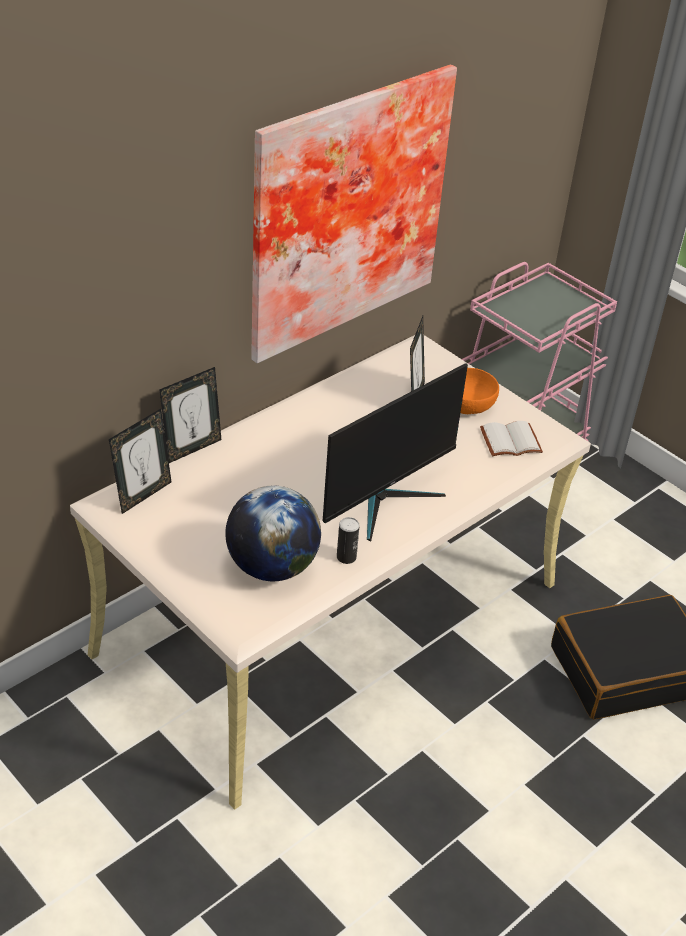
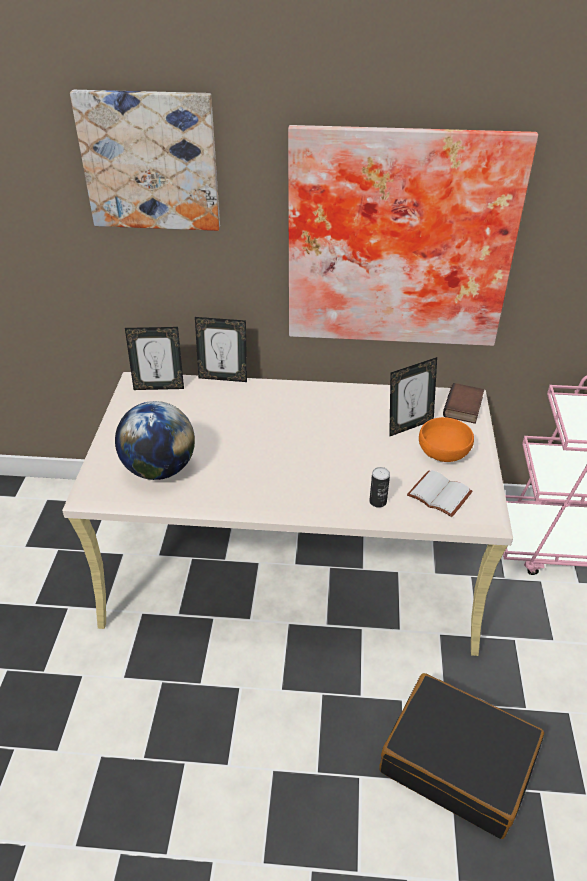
camera: 50 degrees right, 0 degrees up
monitor [323,364,468,542] -> none
can [337,517,360,564] -> can moved to [369,467,390,508]
none -> picture [70,90,220,231]
none -> book [443,383,484,424]

